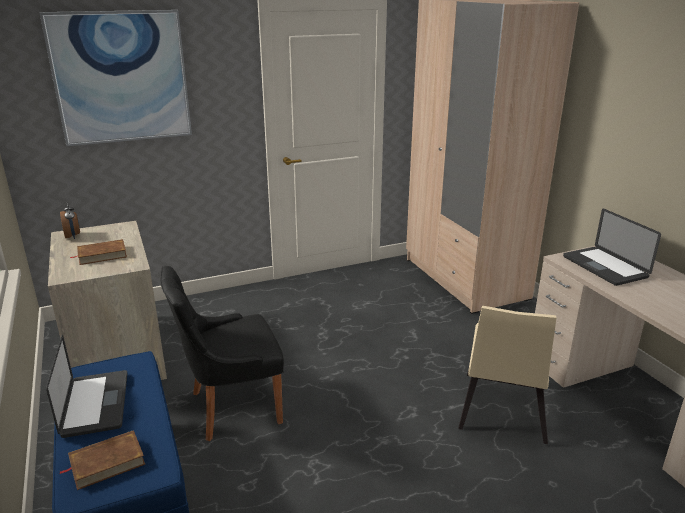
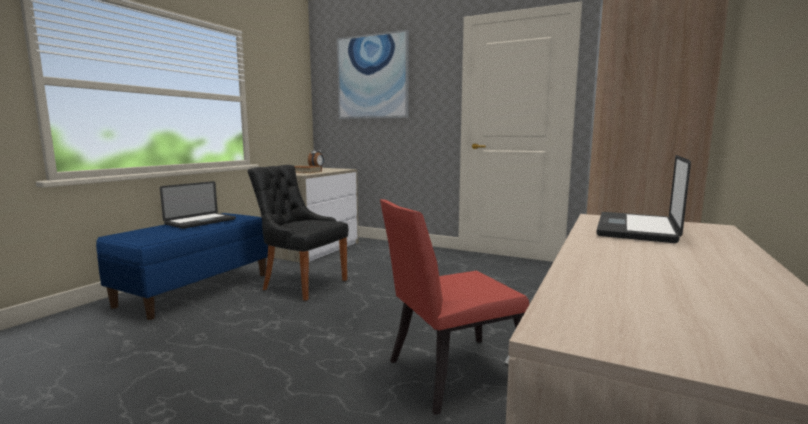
camera: 50 degrees right, 15 degrees down
brown book [59,430,145,490] -> none
beige chair [458,306,557,444] -> red chair [380,199,529,415]

